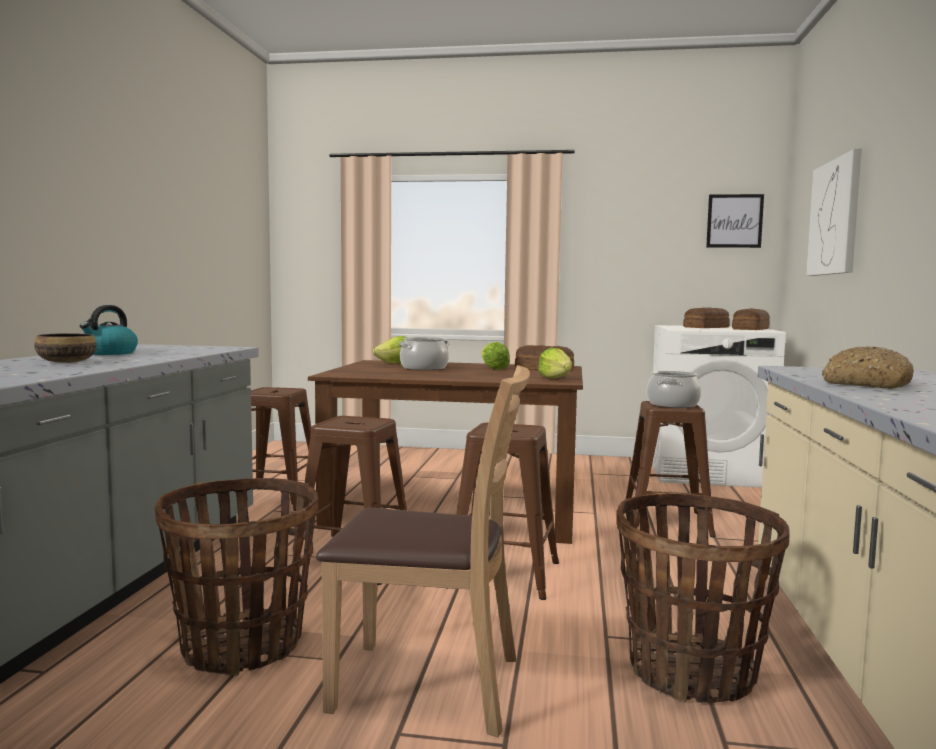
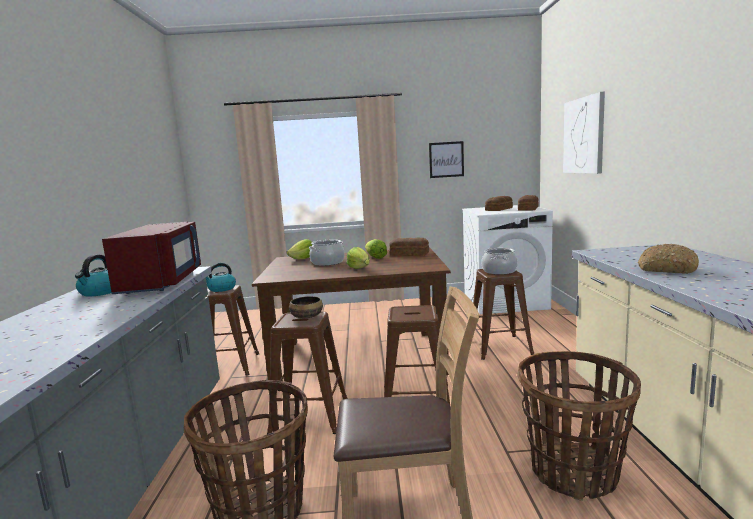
camera: 10 degrees left, 5 degrees up
bowl [34,333,97,363] -> bowl moved to [289,296,323,319]
lettuce [538,348,572,379] -> lettuce moved to [347,247,370,269]
picture [706,194,764,248] -> picture moved to [429,141,464,178]
none -> red microwave [102,222,201,294]
none -> kettle [206,263,236,292]

